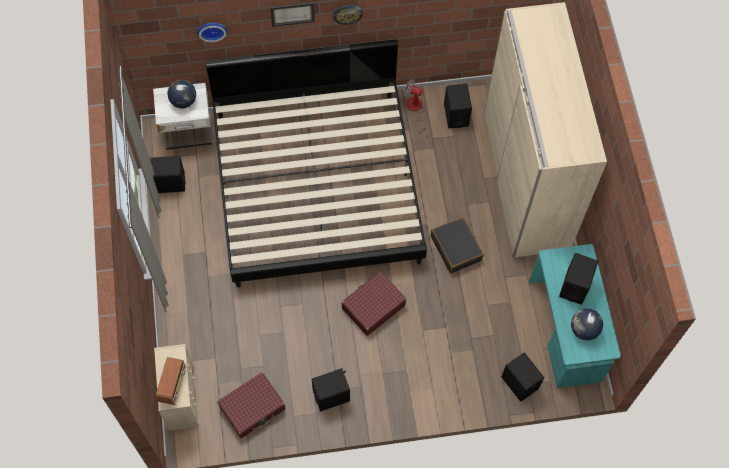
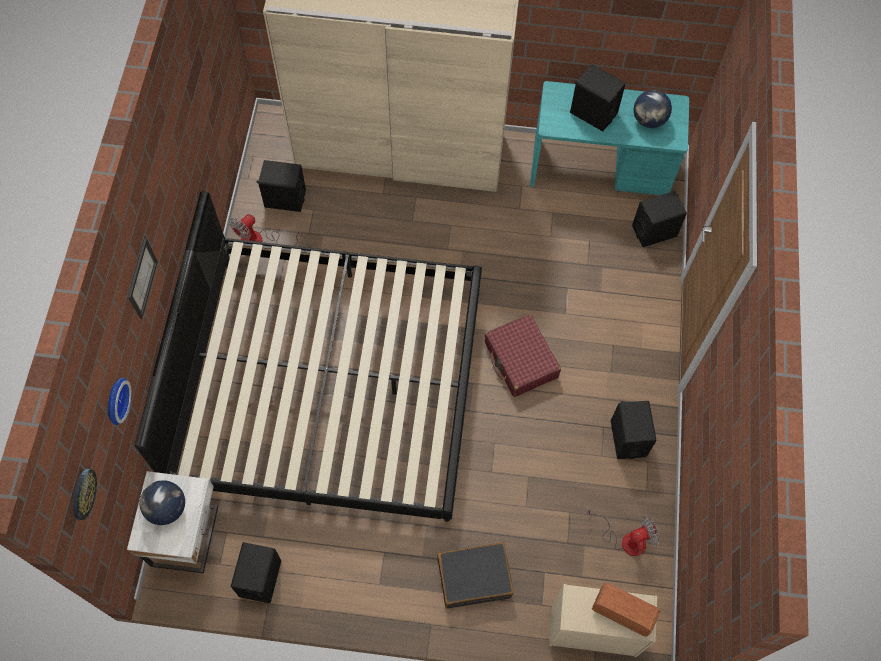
camera: 75 degrees left, 0 degrees up
red suitcase [217,372,285,438] -> fan [585,508,660,556]
wall clock [333,5,363,25] -> wall clock moved to [73,469,97,520]
black suitcase [431,217,484,274] -> black suitcase moved to [437,542,514,608]

